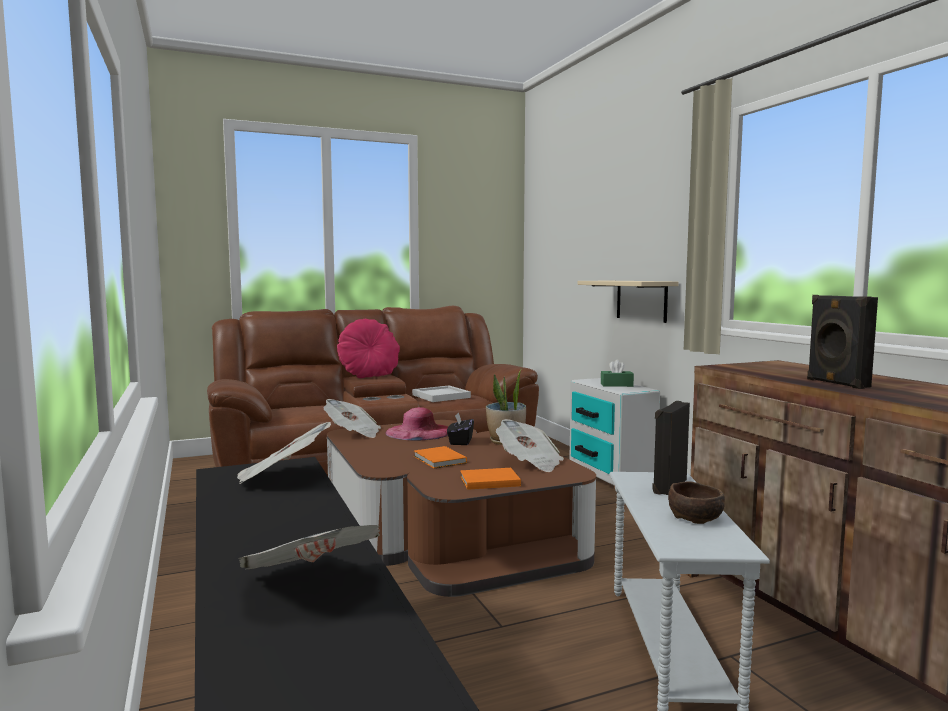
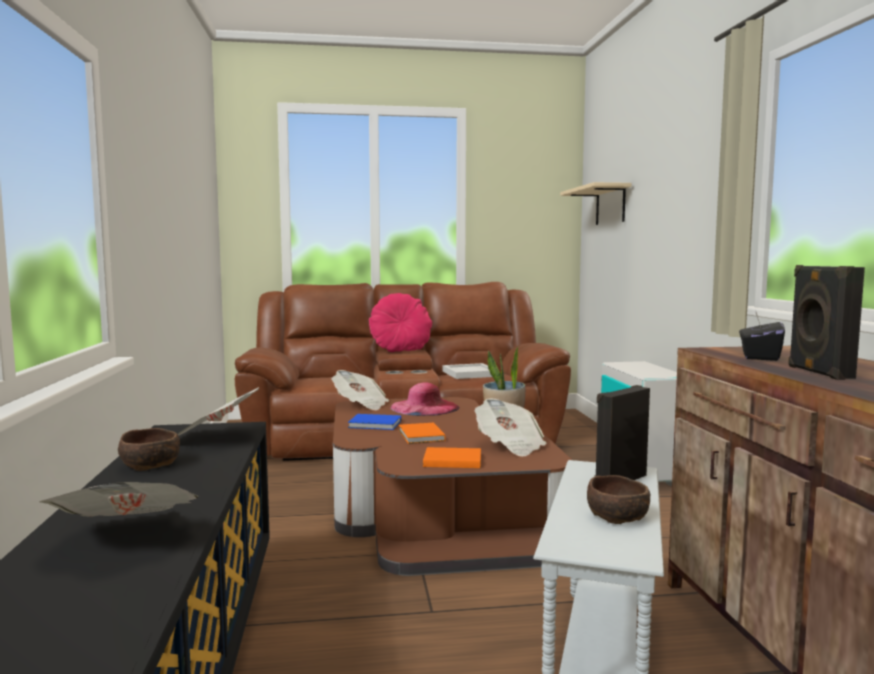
camera: 15 degrees right, 0 degrees up
black tissue box [447,412,474,445] -> black tissue box moved to [739,312,785,361]
beige shelf [578,281,678,323] -> beige shelf moved to [560,182,631,225]
green tissue box [601,359,634,387] -> none
none -> brown bowl [118,428,180,471]
none -> blue book [348,414,401,430]

